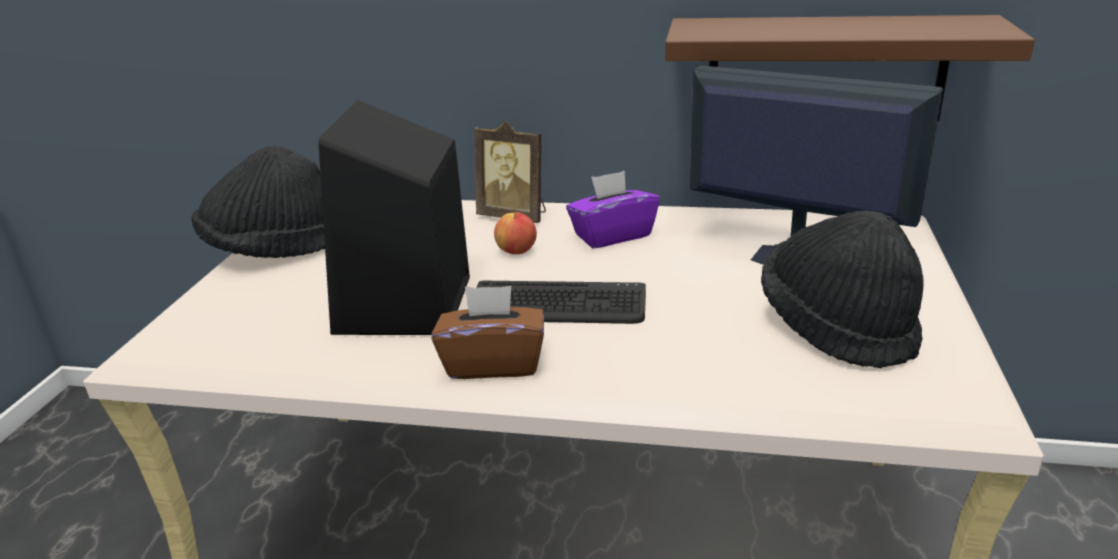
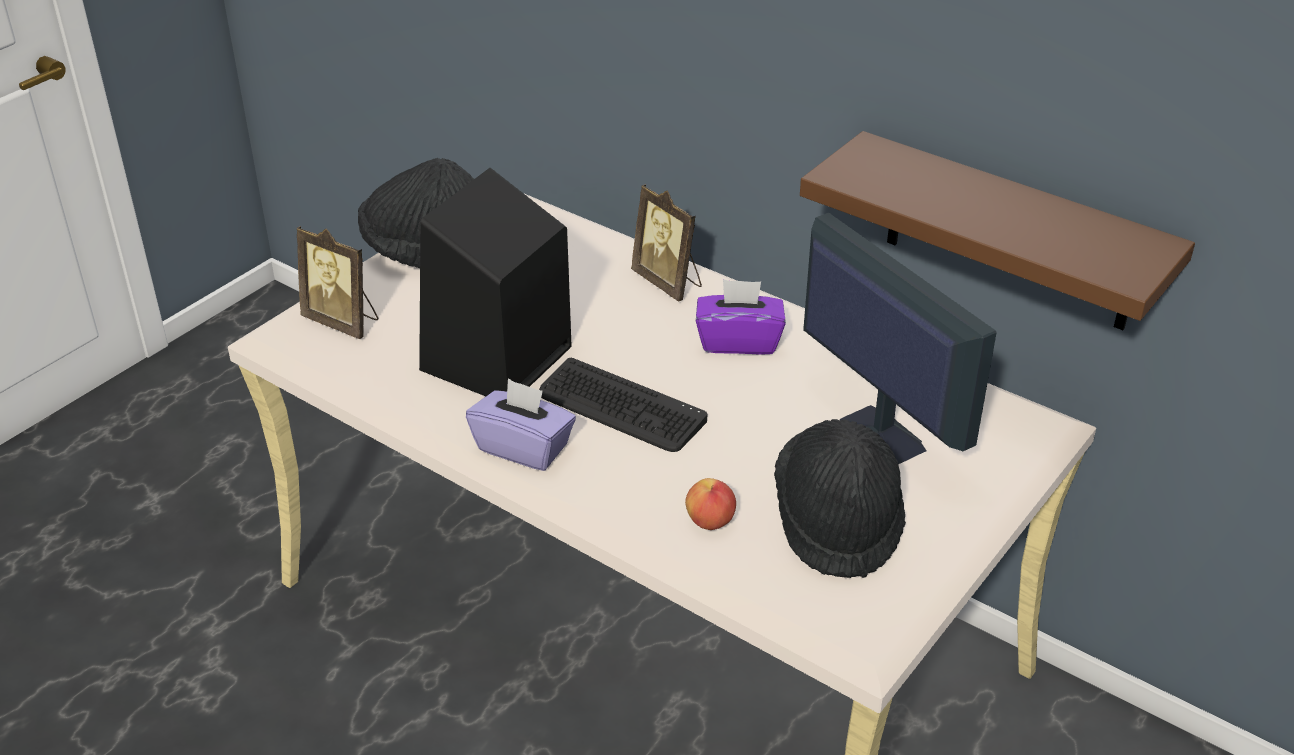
camera: 25 degrees right, 10 degrees up
brown tissue box [431,286,544,379] -> purple tissue box [466,378,576,471]
apple [494,213,537,254] -> apple moved to [685,478,736,530]
none -> picture frame [297,226,378,339]

